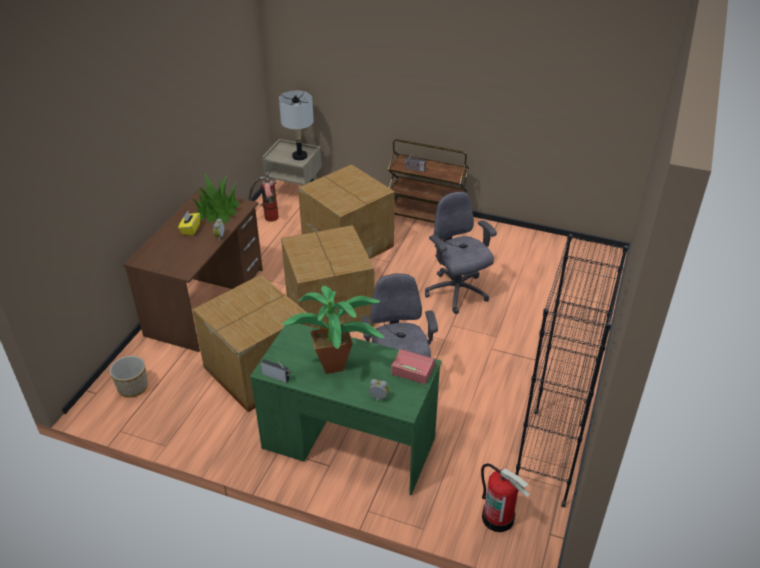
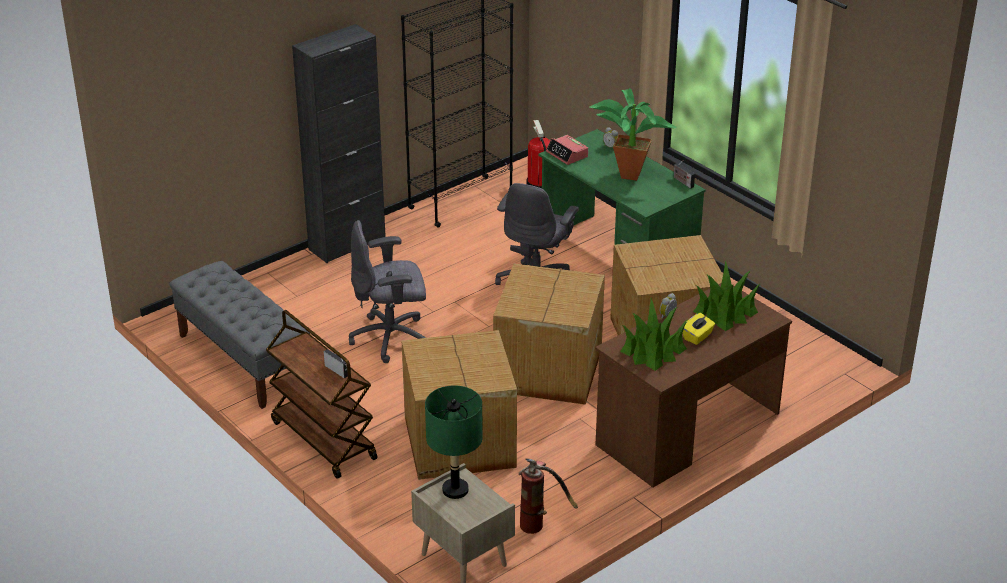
camera: 150 degrees left, 5 degrees down
planter [110,356,148,398] -> none
grey table lamp [279,91,314,160] -> green table lamp [425,386,483,499]
grey office chair [425,192,497,314] -> grey office chair turned 75 degrees clockwise [349,220,426,363]
none -> grey bench [169,261,310,409]
none -> black cabinet [292,24,386,263]
none -> potted plant [693,260,761,331]

